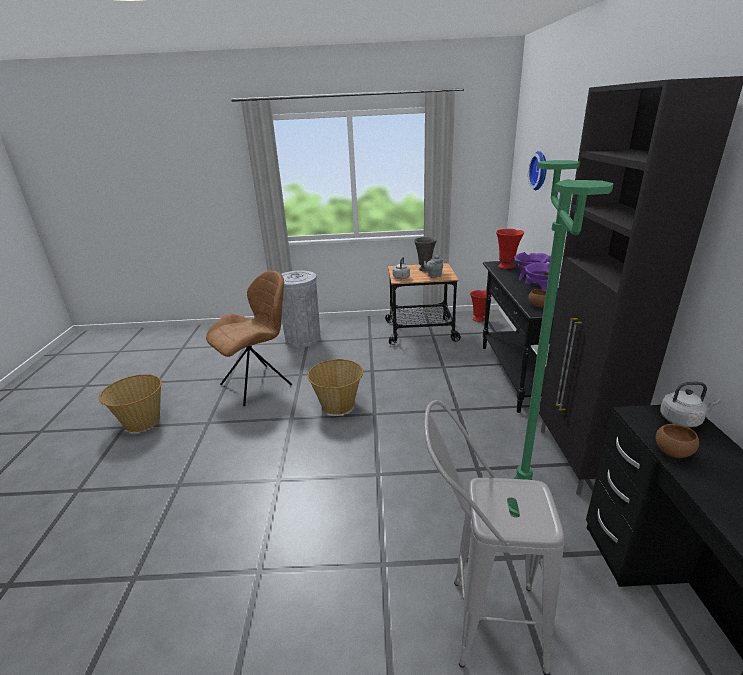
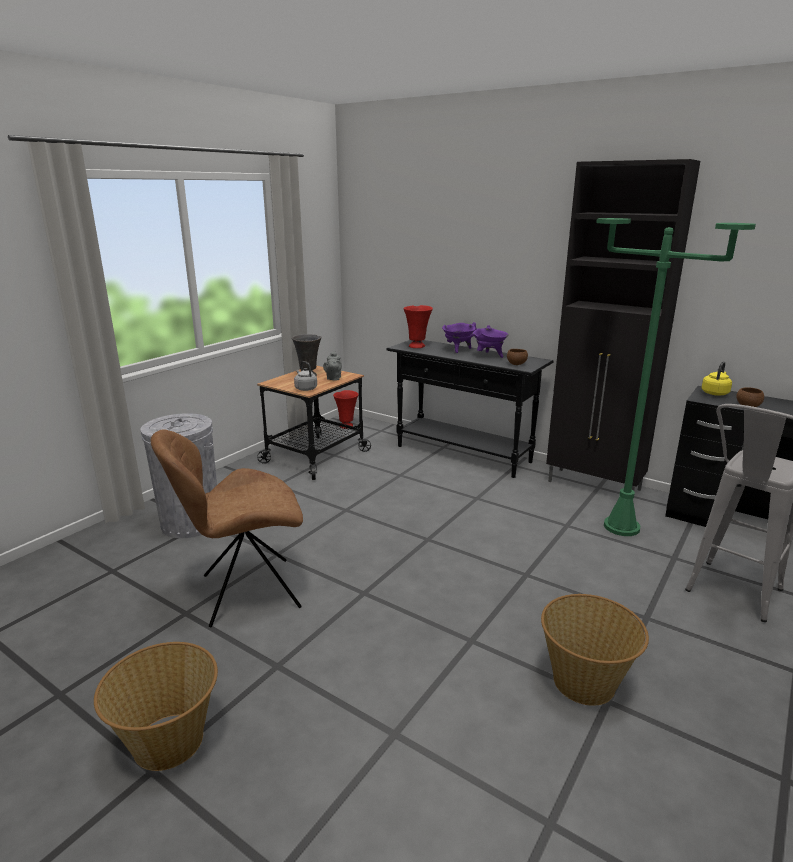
camera: 55 degrees left, 5 degrees down
brown chair [206,271,292,406] -> brown chair turned 105 degrees counterclockwise [151,429,303,627]
basket [307,359,363,415] -> basket moved to [541,594,649,706]
wall clock [528,151,547,190] -> none
grey kettle [660,382,720,427] -> yellow kettle [701,361,732,396]

